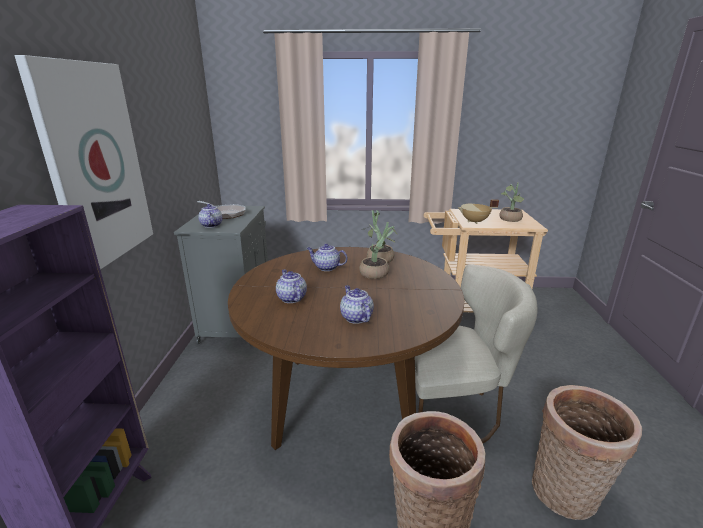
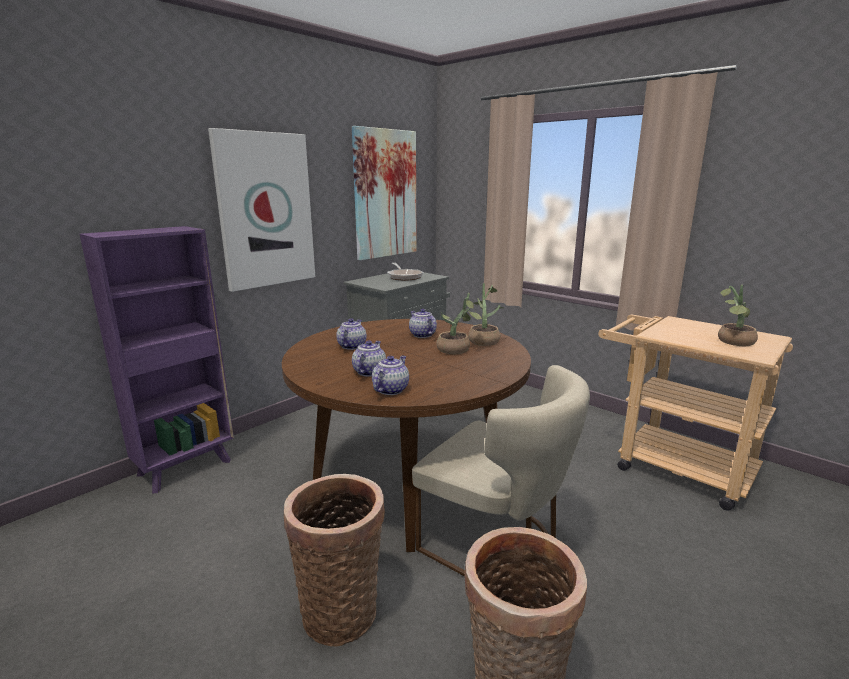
camera: 40 degrees right, 5 degrees down
teapot [198,204,222,228] -> teapot moved to [372,356,409,395]
beige cooking pot [458,199,499,224] -> none
none -> picture [352,126,417,260]

